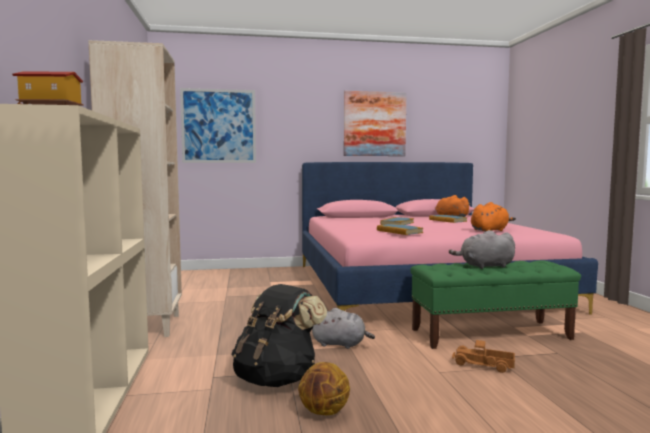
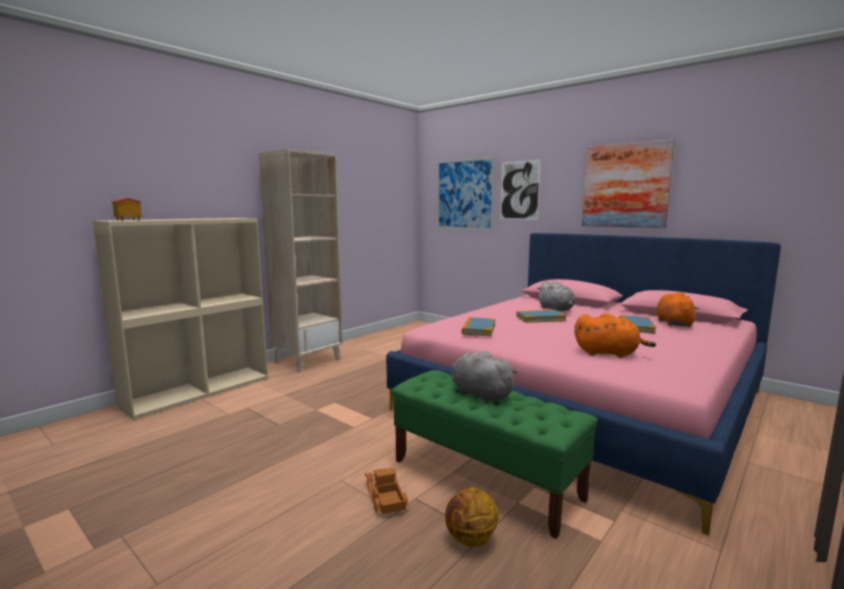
camera: 50 degrees right, 5 degrees up
black backpack [232,284,327,387] -> none
basketball [298,362,350,415] -> basketball moved to [445,487,498,547]
grey plush toy [312,308,375,349] -> grey plush toy moved to [537,280,575,311]
none -> picture [500,160,541,220]

